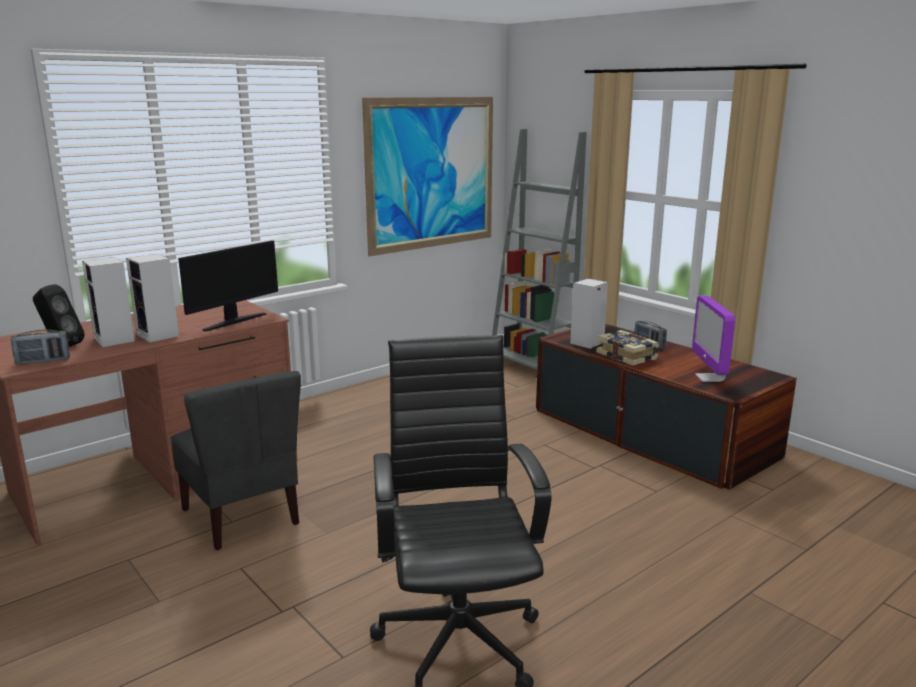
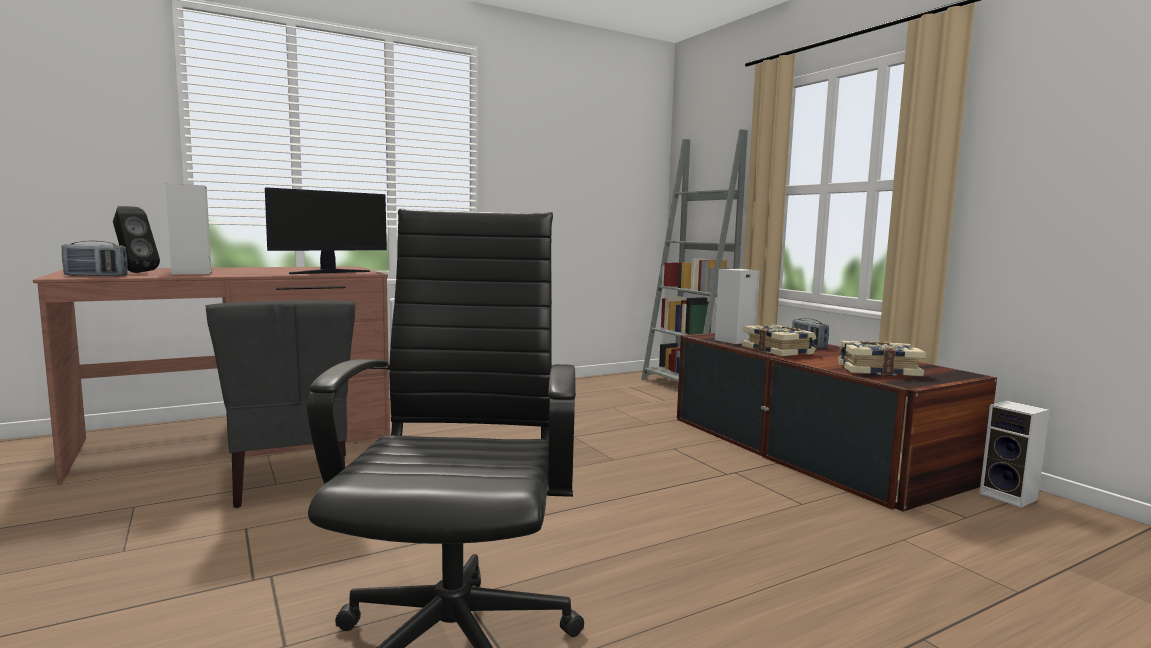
camera: 10 degrees right, 10 degrees down
speaker [126,254,179,343] -> speaker moved to [979,401,1050,508]
picture [362,97,493,256] -> none
monitor [692,295,735,382] -> book [838,341,926,376]

